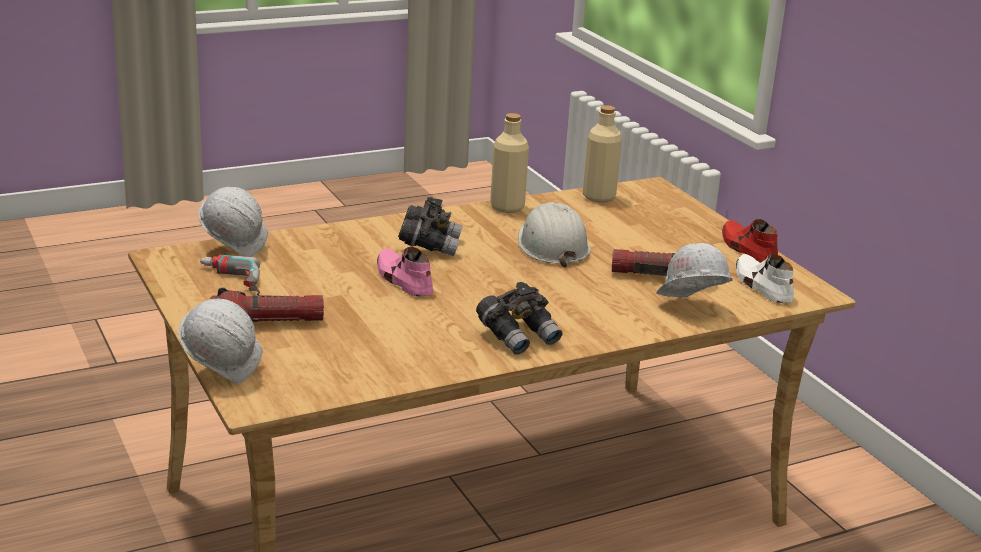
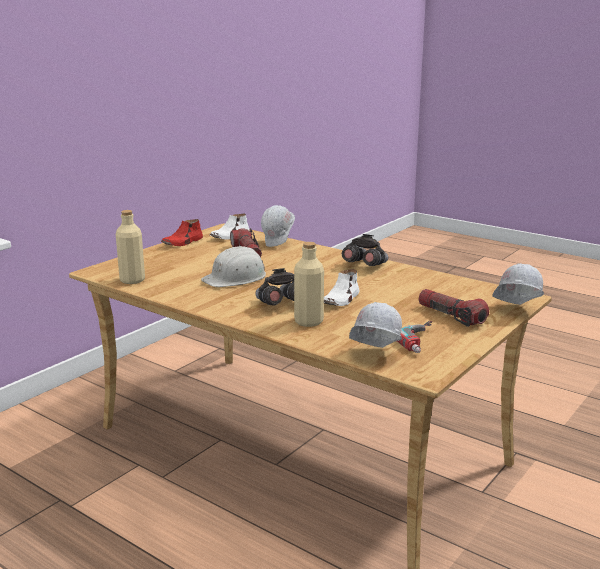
camera: 115 degrees left, 5 degrees down
pink shoe [377,247,433,296] -> white shoe [324,269,360,306]
beige bottle [490,113,529,213] -> beige bottle moved to [294,242,324,327]

